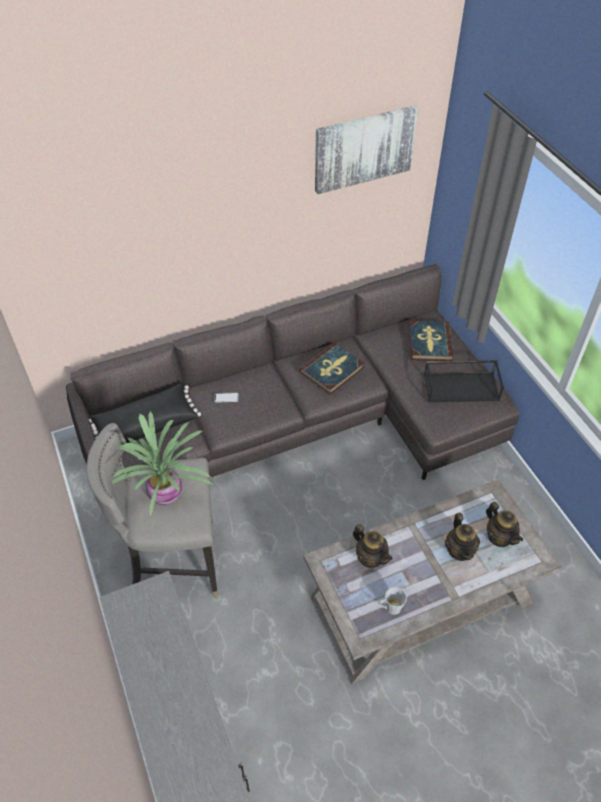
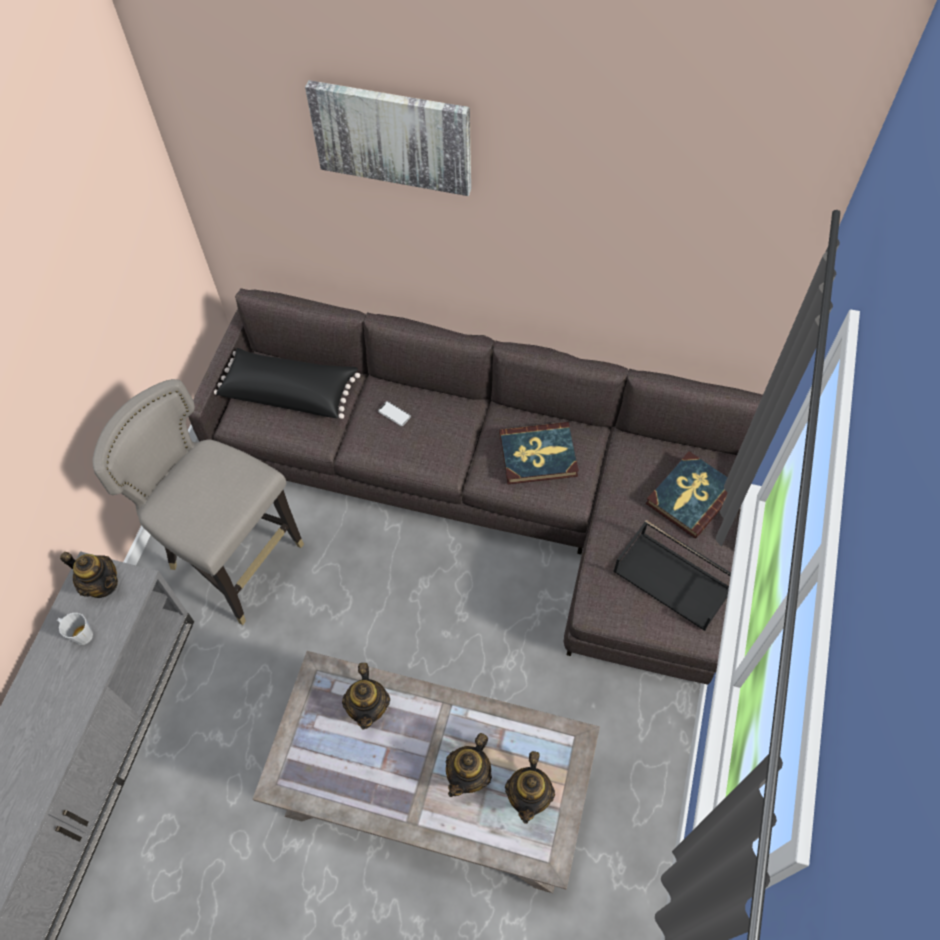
camera: 40 degrees right, 10 degrees up
potted plant [112,411,213,517] -> none
picture [315,105,418,194] -> picture moved to [305,80,471,196]
grey mug [379,587,407,615] -> grey mug moved to [57,613,93,645]
none -> teapot [60,552,118,598]

